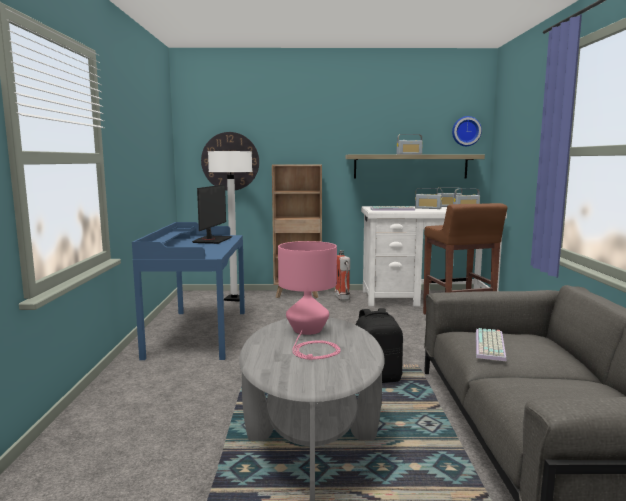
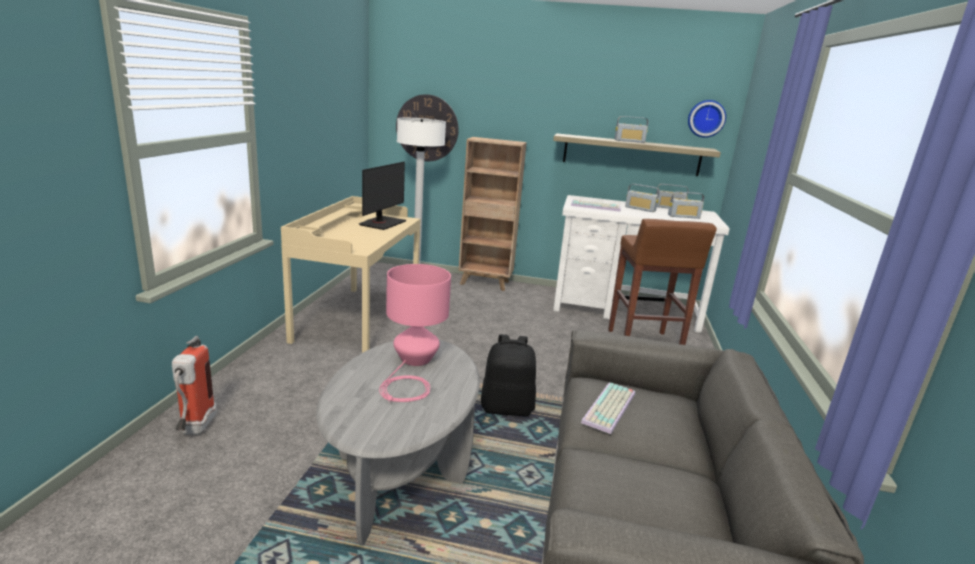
camera: 10 degrees right, 10 degrees up
blue desk [132,222,245,360] -> beige desk [281,196,421,353]
fire extinguisher [335,250,350,301] -> fire extinguisher moved to [172,336,217,435]

